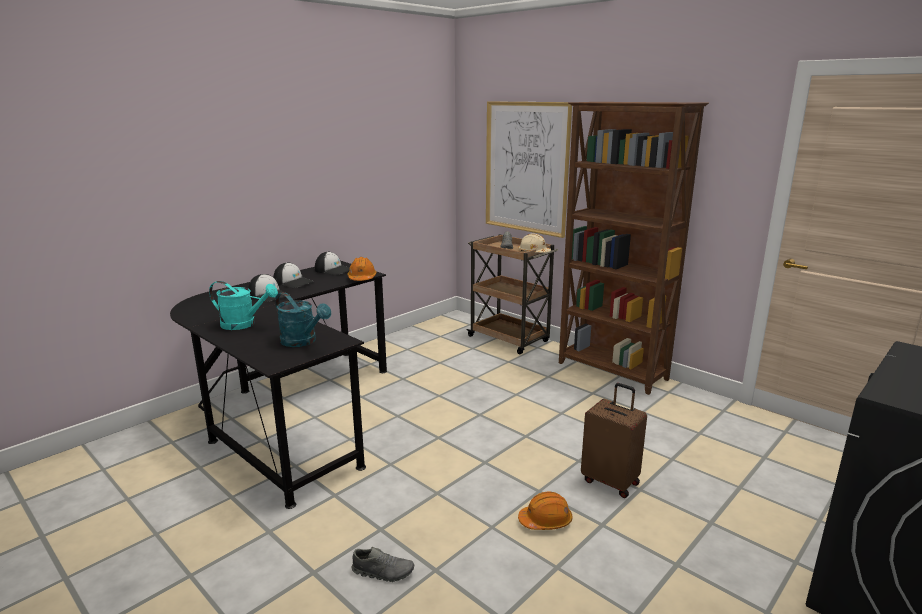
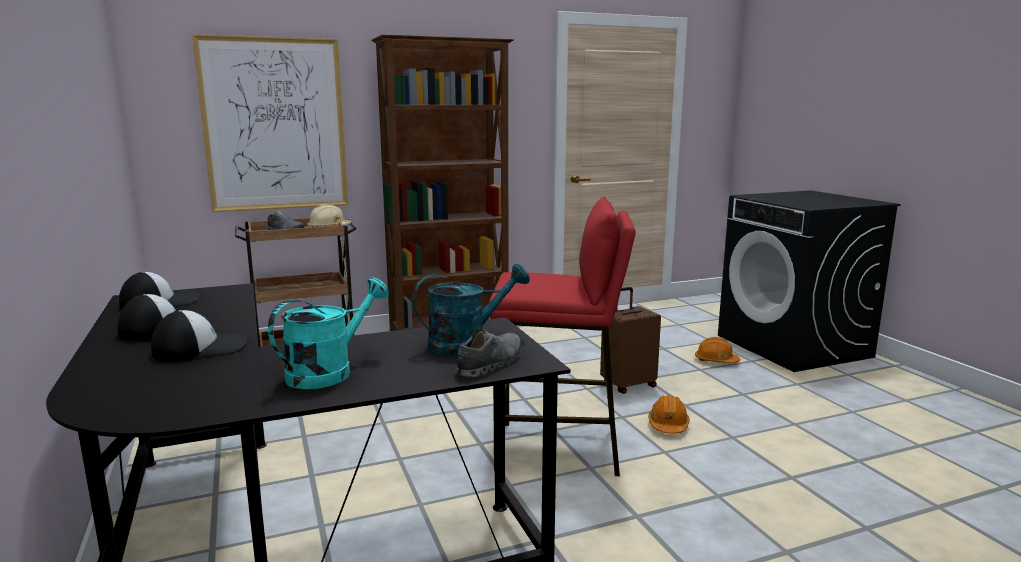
camera: 65 degrees left, 5 degrees down
orange hard hat [347,257,376,281] -> orange hard hat moved to [695,337,740,363]
grey shoe [352,547,414,582] -> grey shoe moved to [454,329,521,378]
none -> red stool [489,197,636,476]

